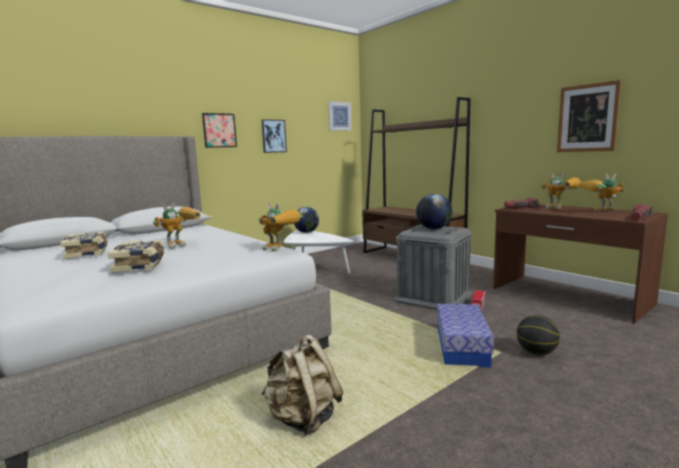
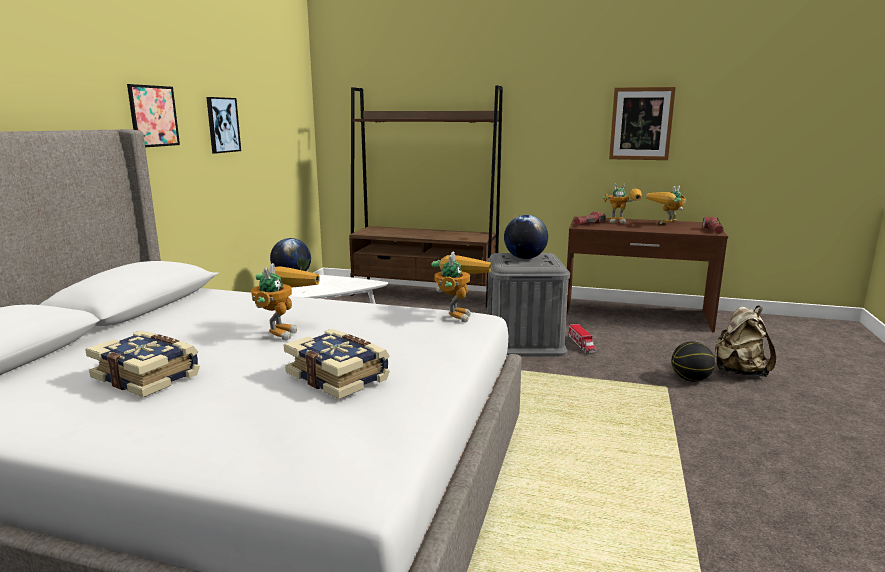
camera: 35 degrees left, 5 degrees up
toy robot [259,203,303,251] -> toy robot turned 75 degrees counterclockwise [432,252,491,322]
beige backpack [261,335,343,436] -> beige backpack moved to [714,306,776,377]
picture [328,101,352,131] -> none
storage box [437,304,494,368] -> none

